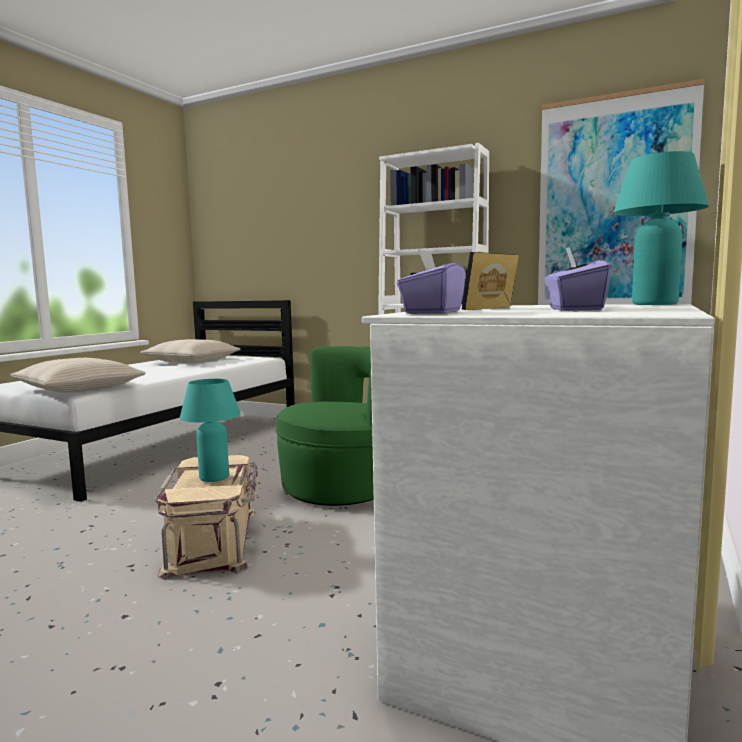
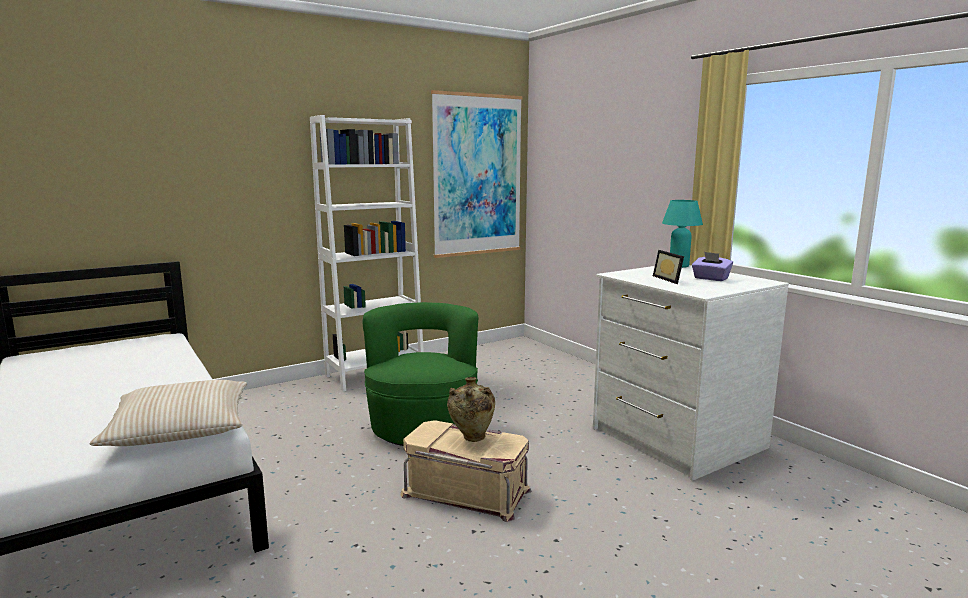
camera: 60 degrees left, 5 degrees up
beige pillow [140,339,240,363] -> none
turquoise table lamp [180,379,241,482] -> beige vase [447,377,495,442]
purple tissue box [397,249,466,314] -> none

